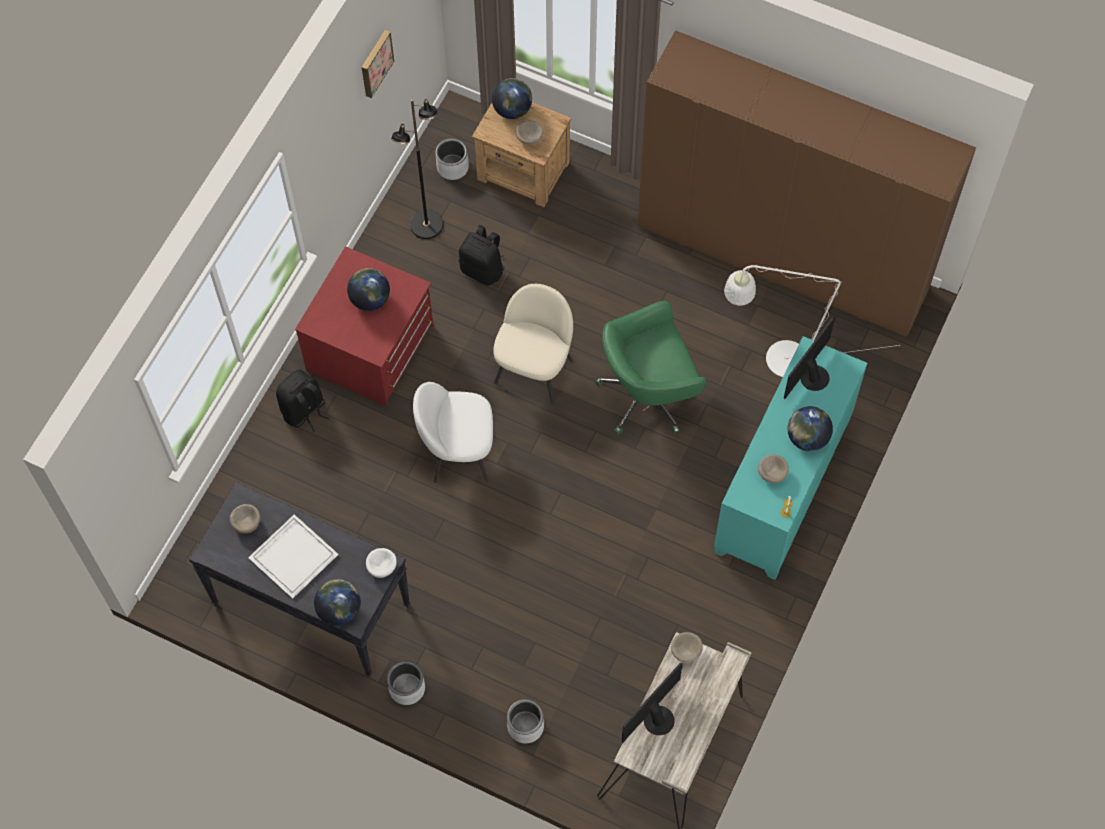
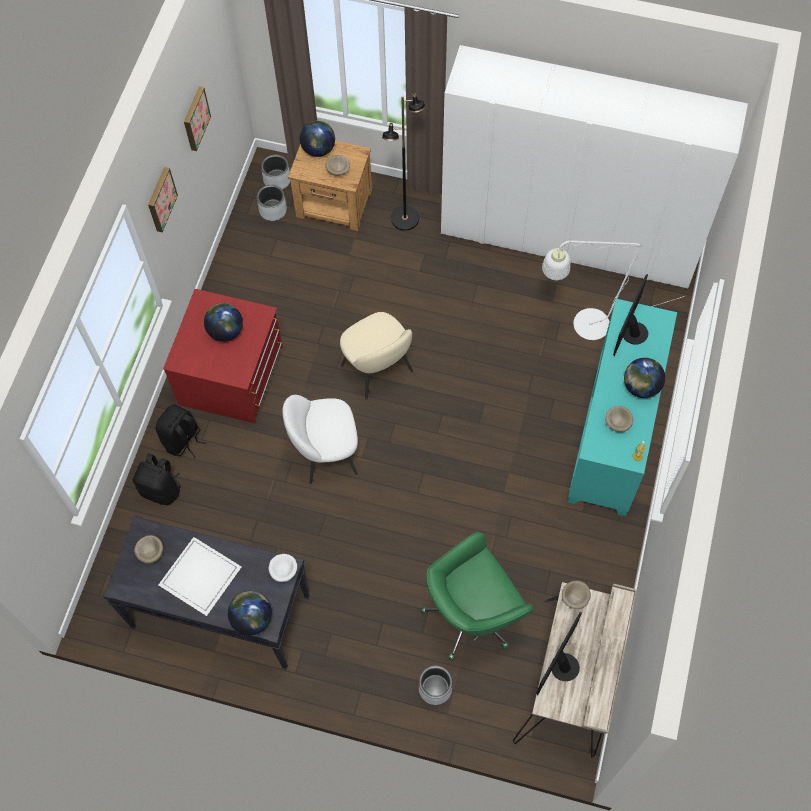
camera: 10 degrees left, 0 degrees up
grey planter [387,661,425,705] -> grey planter moved to [261,154,290,189]
black floor lamp [391,99,443,239] -> black floor lamp moved to [382,94,426,231]
black backpack [459,225,504,286] -> black backpack moved to [133,454,180,505]
beige chair [493,284,573,405] -> beige chair turned 135 degrees clockwise [340,312,413,400]
green office chair [595,301,706,435] -> green office chair moved to [420,532,533,661]
brown wardrobe [638,30,976,337] -> white wardrobe [441,45,748,288]
none -> picture [148,167,178,232]

